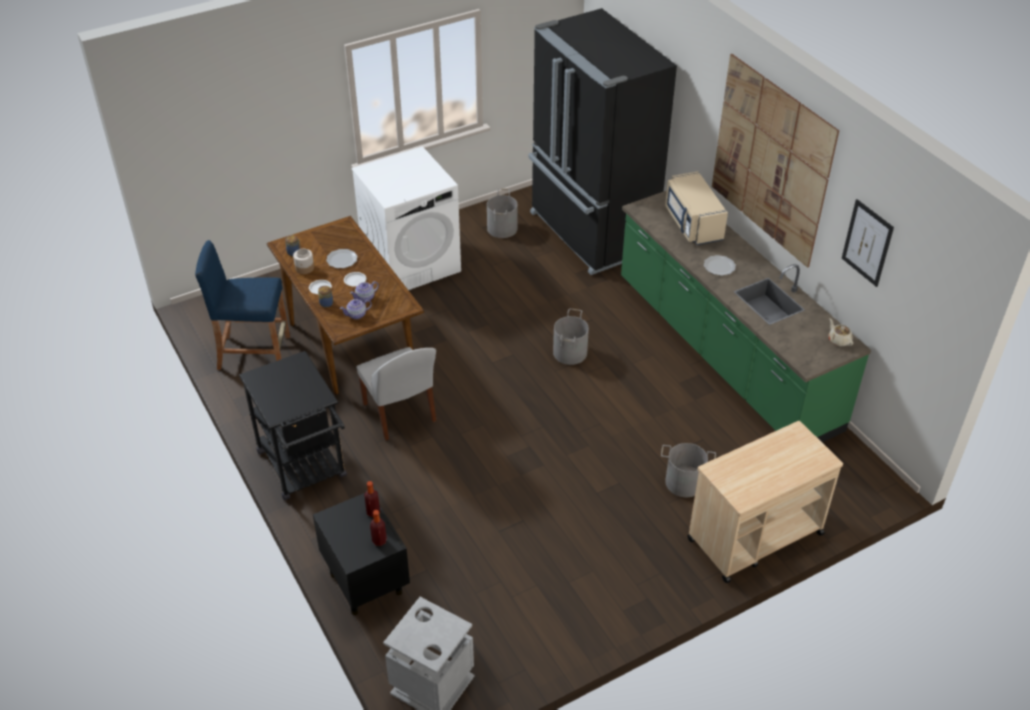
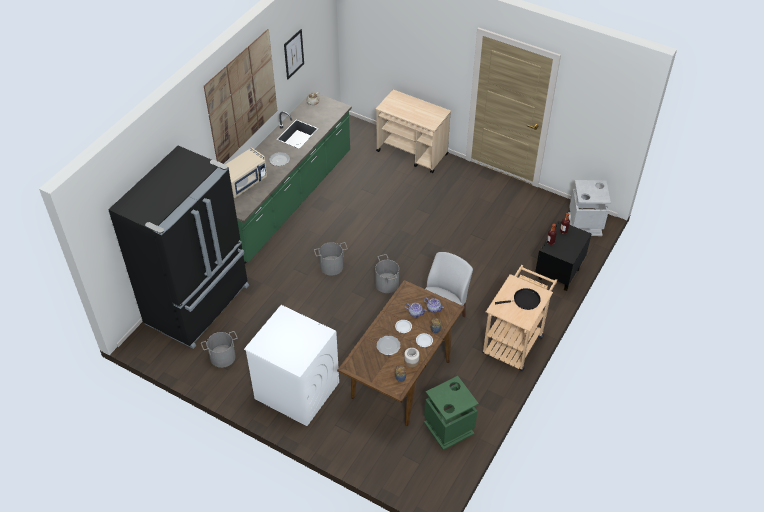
camera: 120 degrees left, 5 degrees up
blue stool [195,240,290,370] -> green trash can [424,376,479,450]
black cart [239,351,347,500] -> beige cart [482,265,557,371]
grey bucket [661,443,716,497] -> grey bucket moved to [375,254,399,293]
none -> black frying pan [495,288,541,310]

